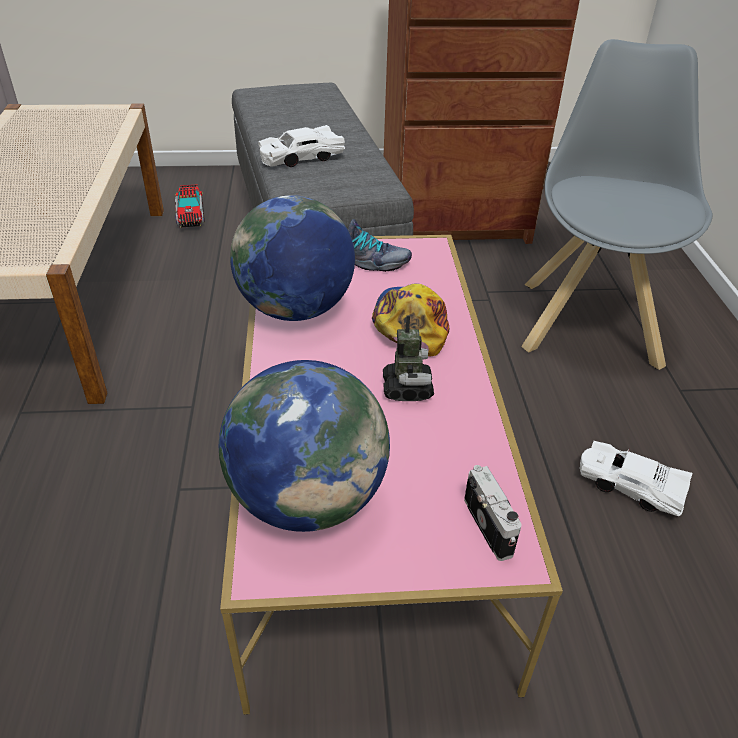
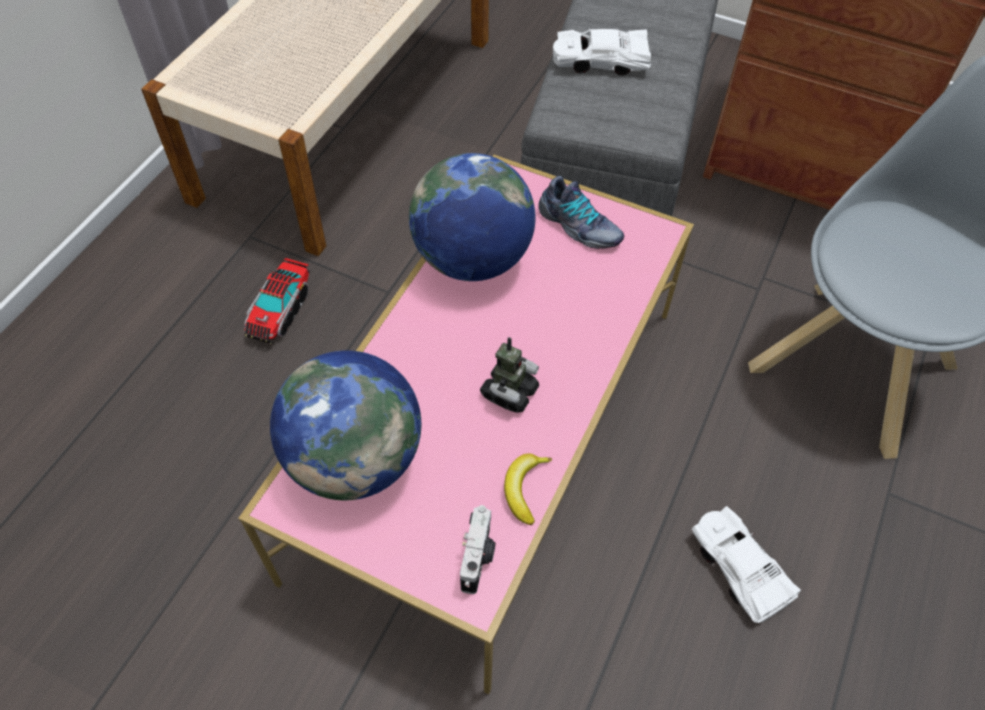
camera: 30 degrees right, 15 degrees up
toy truck [175,184,205,228] -> toy truck moved to [244,258,310,344]
cap [372,284,449,356] -> none
none -> banana [504,453,552,525]

